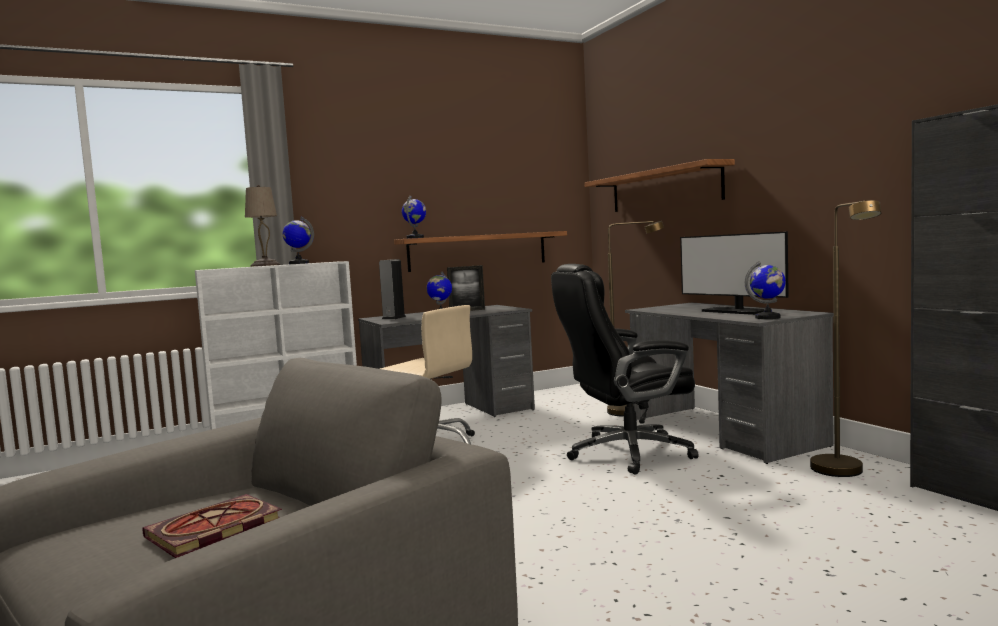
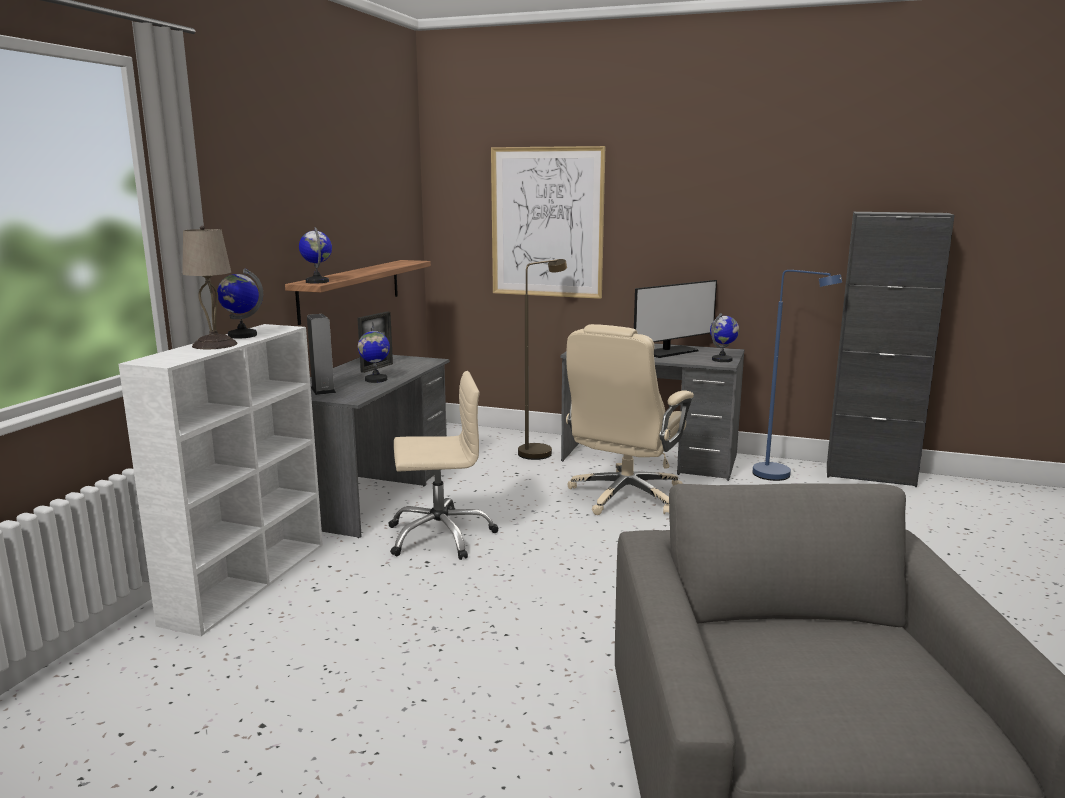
camera: 45 degrees left, 10 degrees up
book [142,494,282,558] -> none
black office chair [551,264,699,474] -> beige office chair [566,324,694,515]
shelf [585,159,735,212] -> picture [491,146,605,299]
monitor [680,231,789,315] -> monitor turned 45 degrees counterclockwise [634,280,717,358]
brown floor lamp [810,200,882,477] -> blue floor lamp [752,270,842,481]

